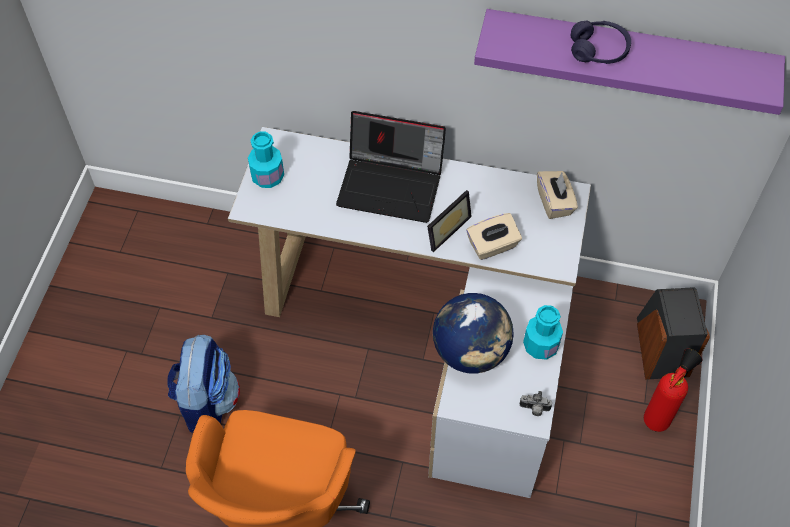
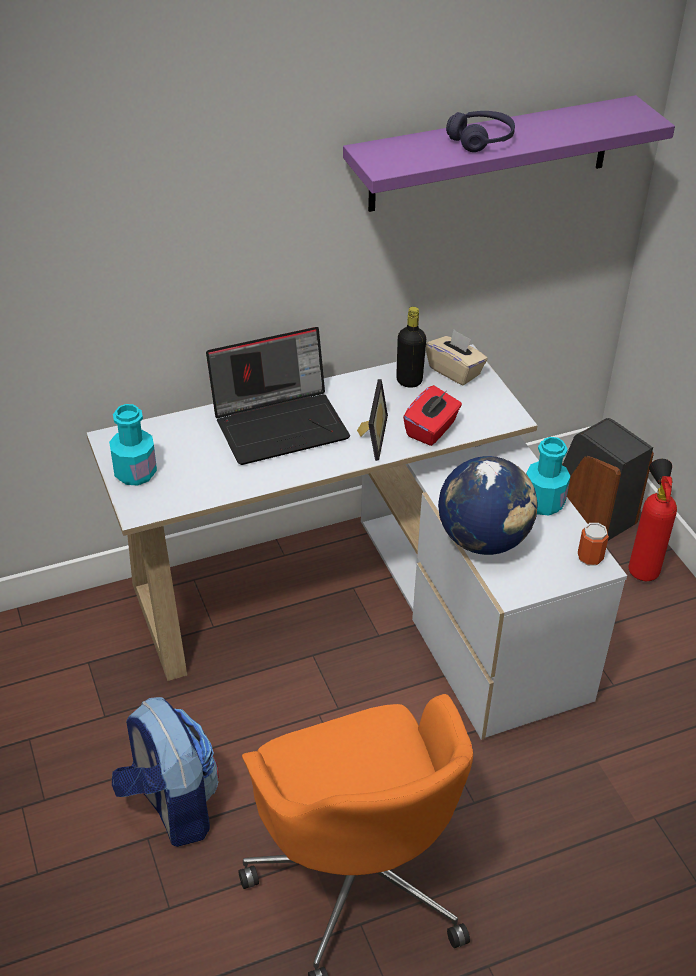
camera: 35 degrees left, 15 degrees down
beige tissue box [467,213,522,260] -> red tissue box [403,385,462,446]
camera [520,391,552,416] -> can [578,523,609,566]
none -> black bottle [396,307,426,388]

